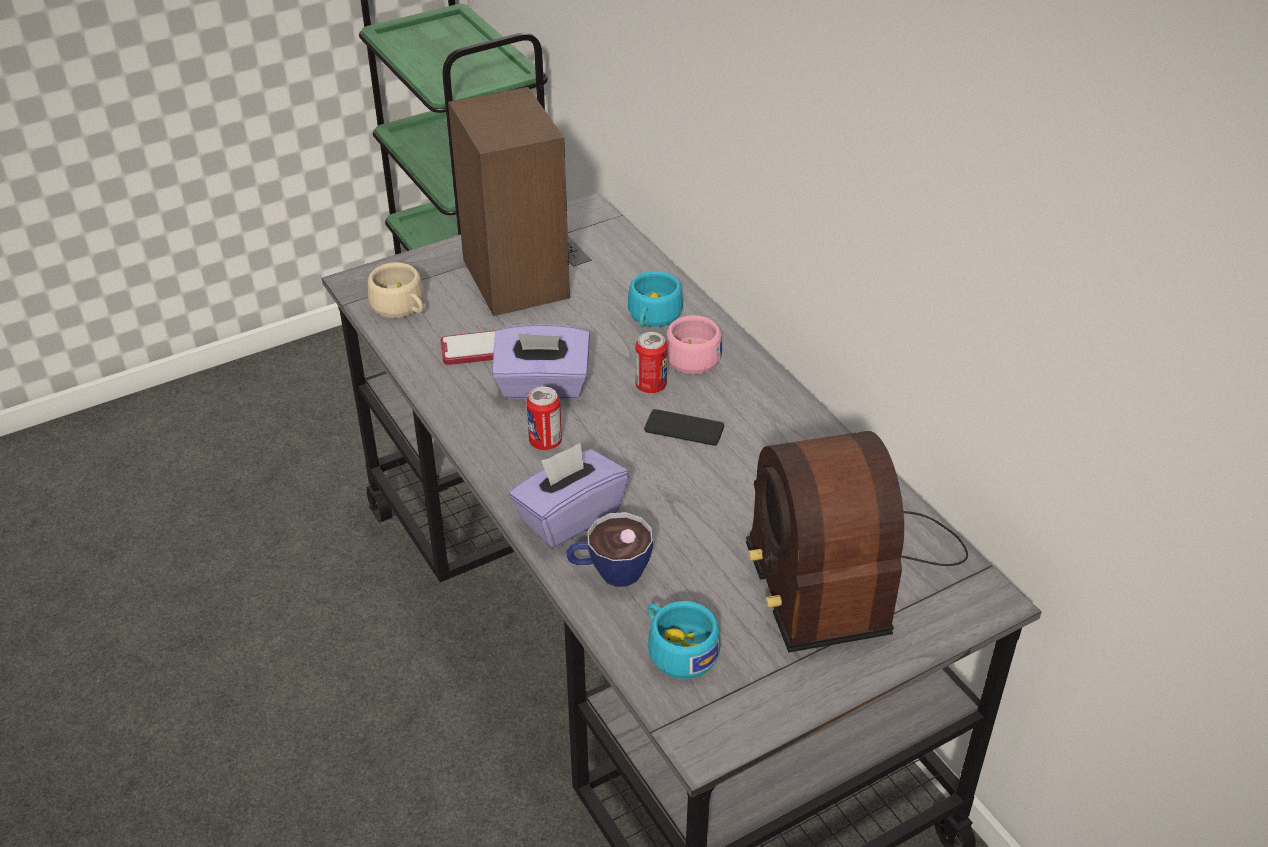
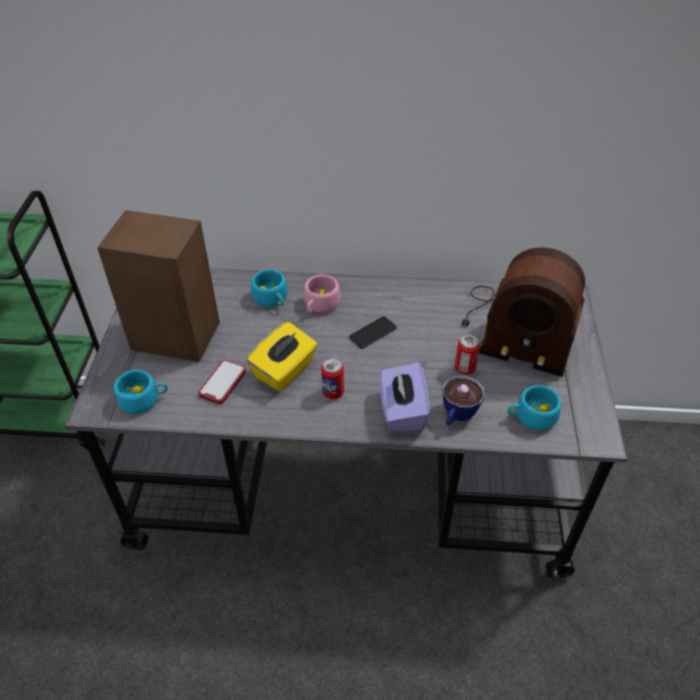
camera: 55 degrees left, 5 degrees up
beige cup [368,262,424,318] -> turquoise cup [113,370,168,414]
purple tissue box [492,324,590,400] -> yellow tissue box [247,322,317,391]
can [636,332,667,393] -> can moved to [455,334,480,375]

